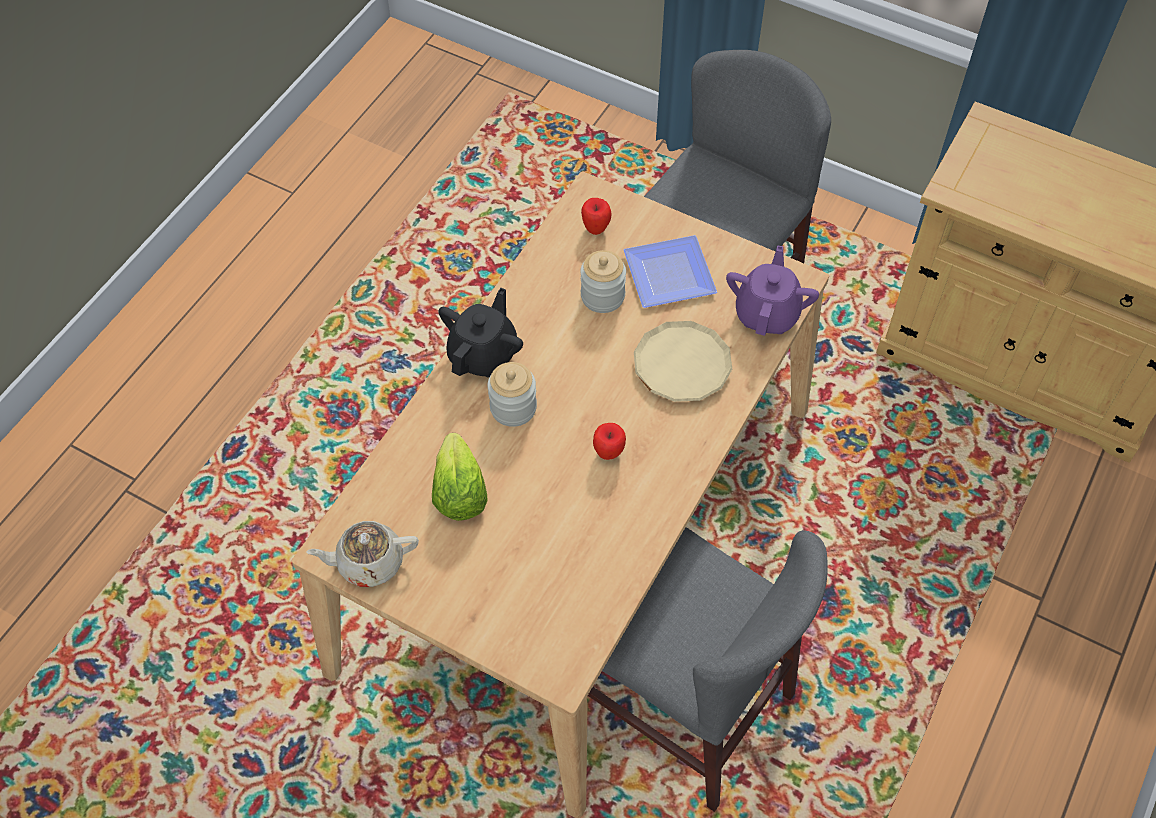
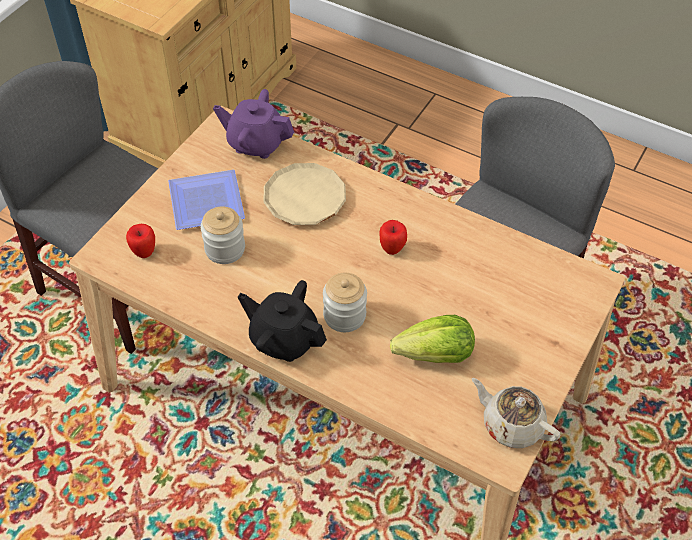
camera: 90 degrees left, 5 degrees down
beige teapot [306,521,419,587] -> beige teapot turned 135 degrees clockwise [472,378,560,448]

